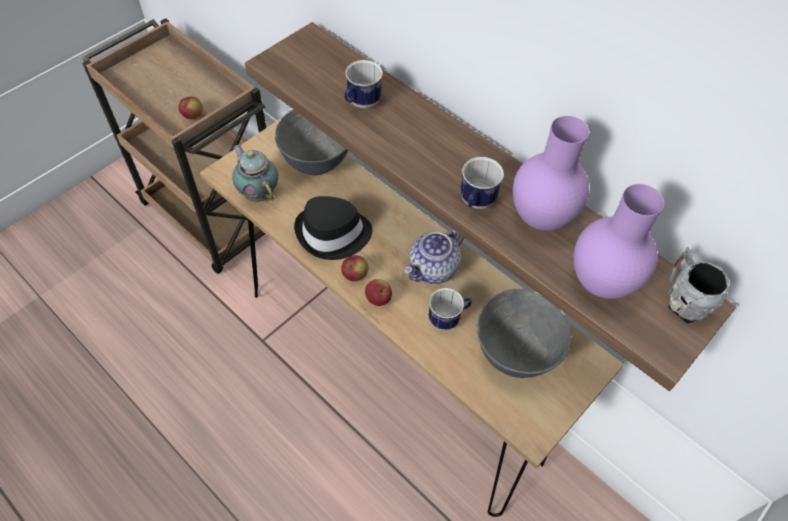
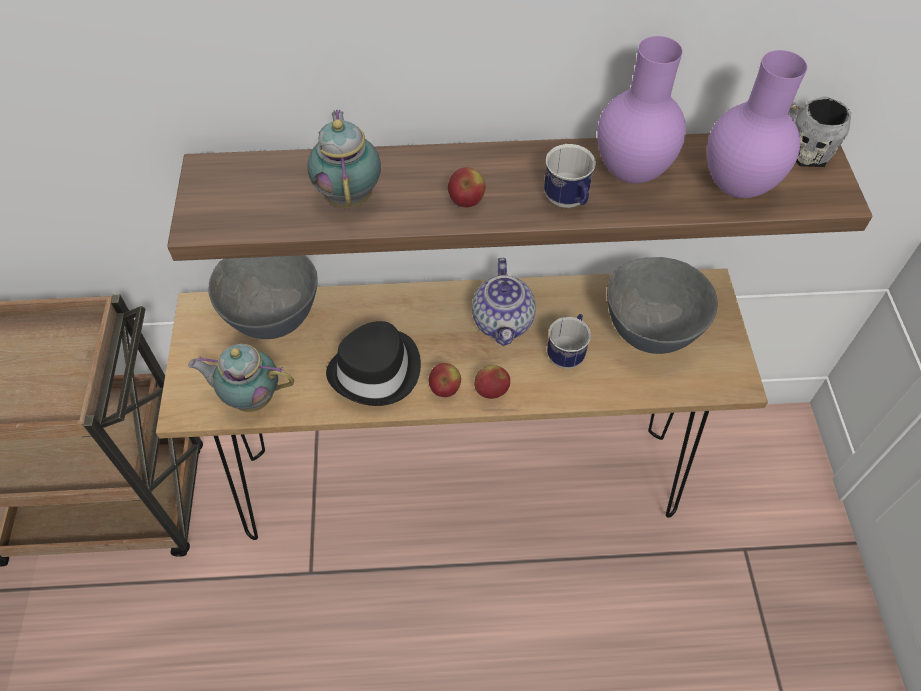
camera: 45 degrees left, 0 degrees up
apple [178,97,203,119] -> apple moved to [448,167,486,207]
mug [344,60,383,108] -> teapot [307,109,381,208]

